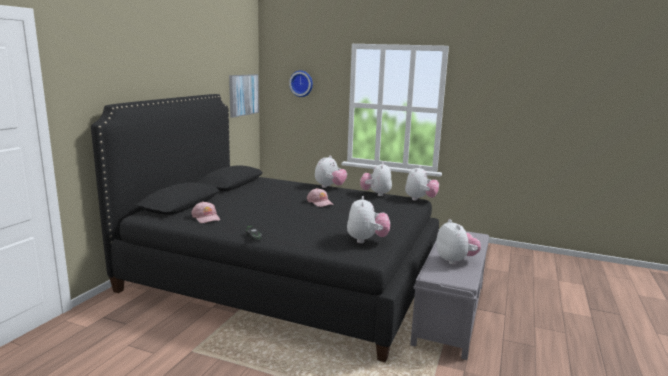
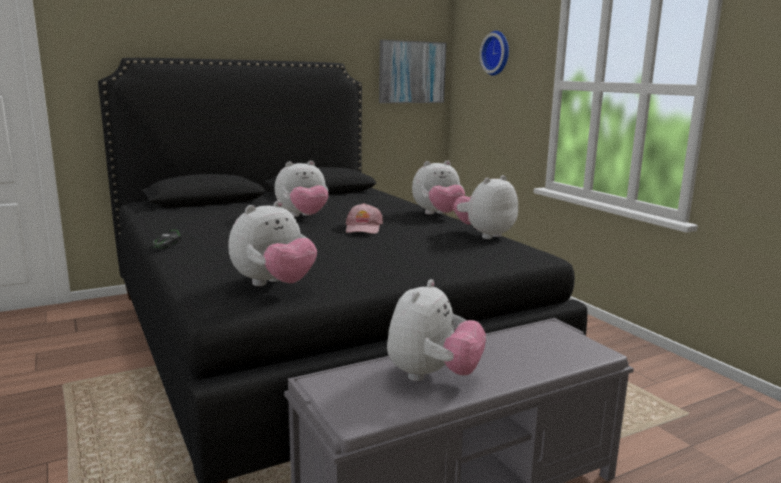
camera: 40 degrees right, 0 degrees up
pink cap [191,201,220,223] -> none
plush toy [405,166,439,201] -> plush toy moved to [275,160,329,217]

